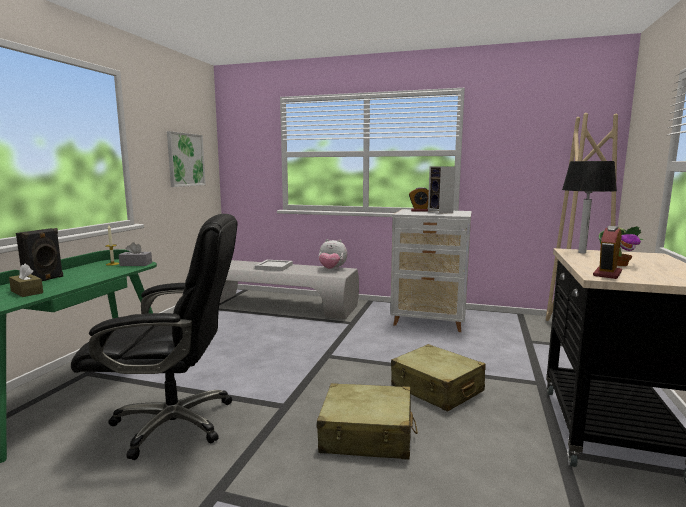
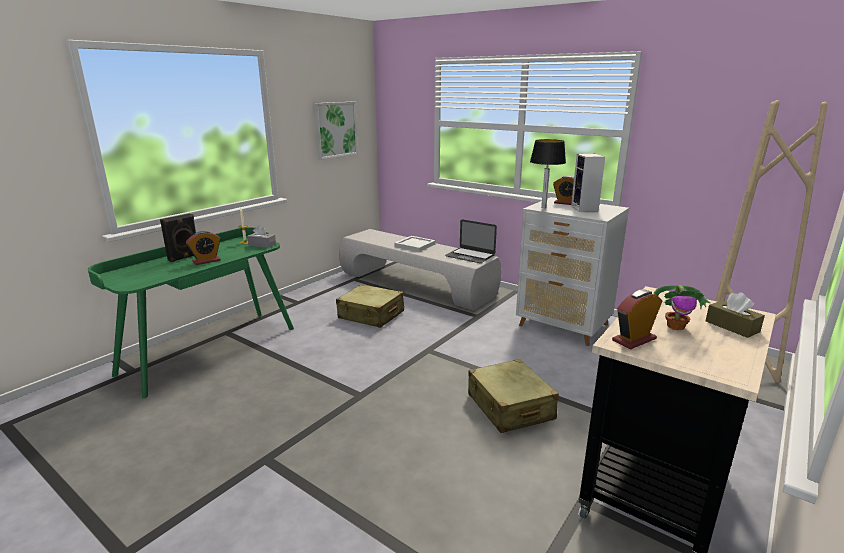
camera: 20 degrees right, 10 degrees up
brown tissue box [9,263,43,297] -> brown tissue box moved to [706,293,765,338]
black office chair [71,214,237,460] -> none
beige suitcase [317,383,418,460] -> beige suitcase moved to [336,284,404,328]
plush toy [319,239,347,270] -> laptop [445,219,497,263]
table lamp [562,161,617,254] -> table lamp moved to [530,139,566,208]
none -> alarm clock [186,231,221,265]

